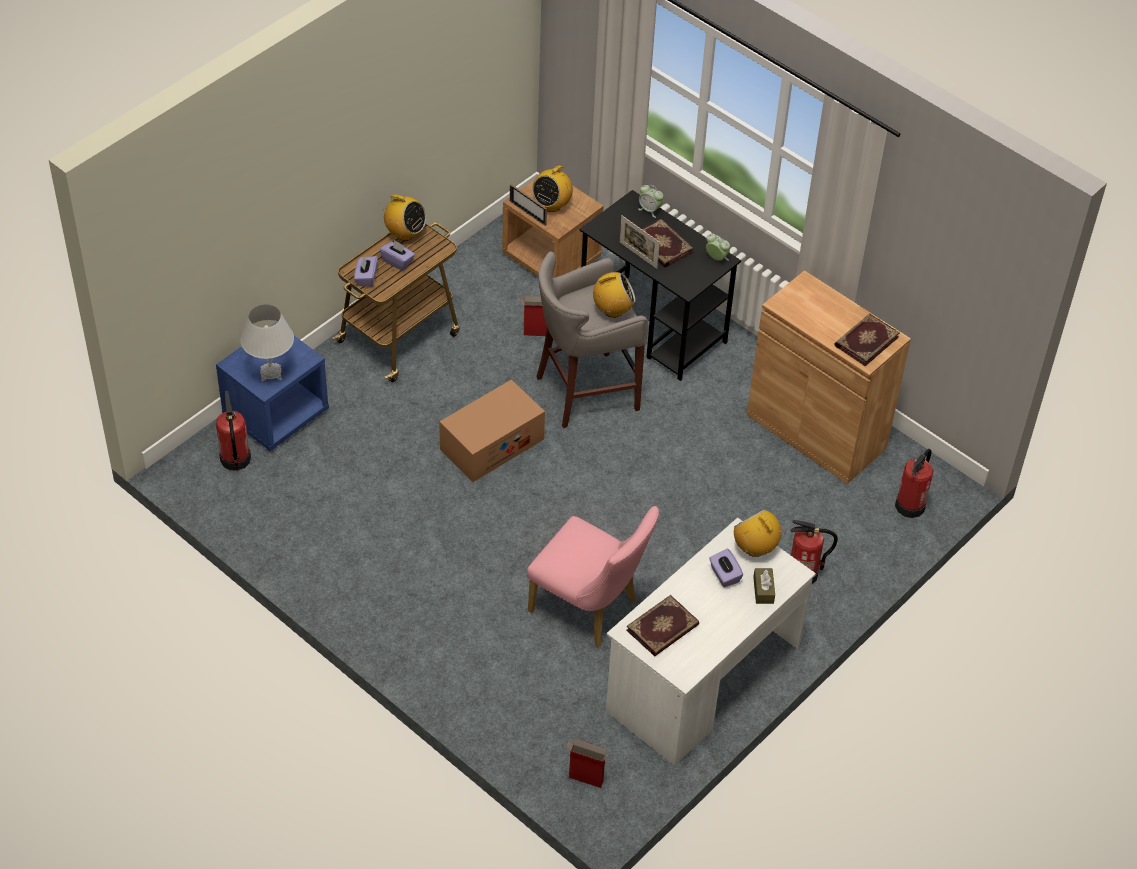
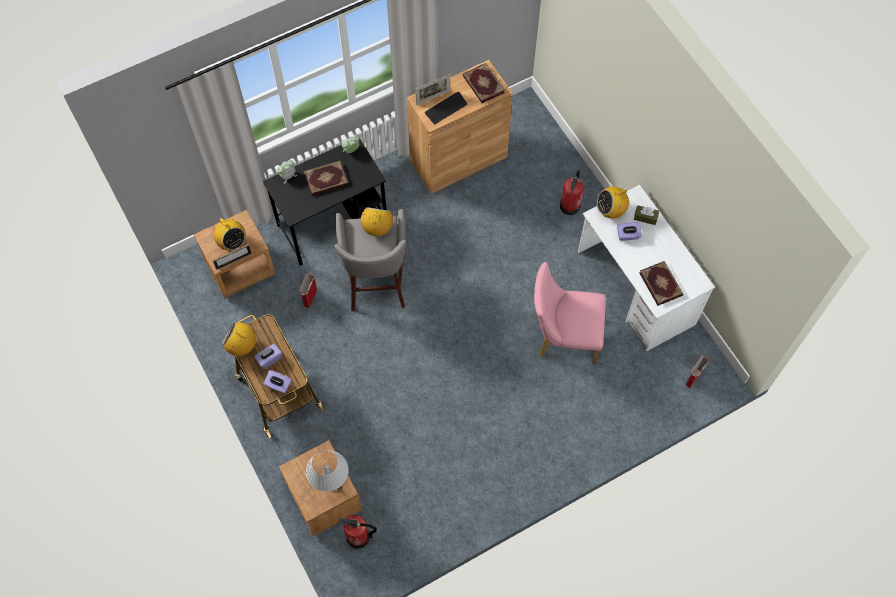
camera: 70 degrees left, 15 degrees up
blue nightstand [216,322,329,451] -> brown nightstand [279,440,362,536]
radio [379,194,426,241] -> radio turned 120 degrees counterclockwise [222,322,257,356]
cardboard box [439,380,545,482] -> none
pink chair [527,506,659,647] -> pink chair turned 135 degrees counterclockwise [534,262,606,364]
picture frame [620,216,660,269] -> picture frame moved to [415,74,450,106]
fire extinguisher [895,449,933,518] -> none
none -> keyboard [425,92,467,124]

